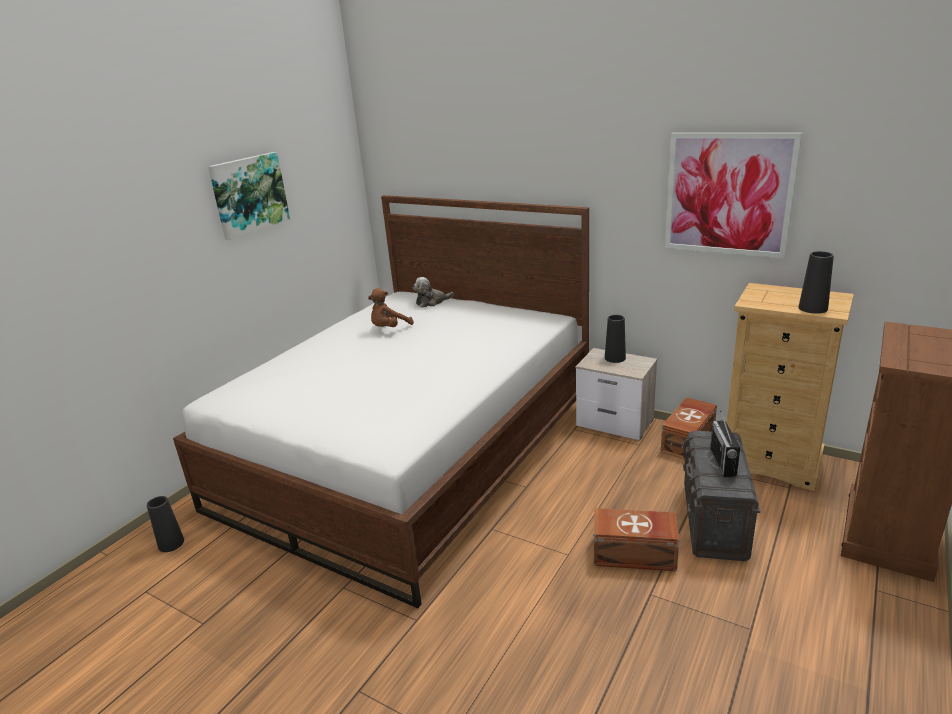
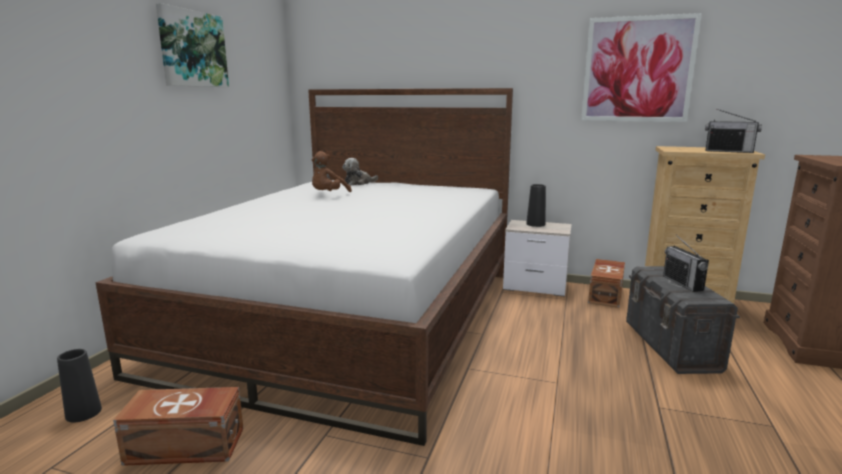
camera: 15 degrees left, 10 degrees down
brown storage box [593,508,679,571] -> brown storage box moved to [113,387,243,466]
black vase [798,251,834,314] -> radio [705,109,762,153]

